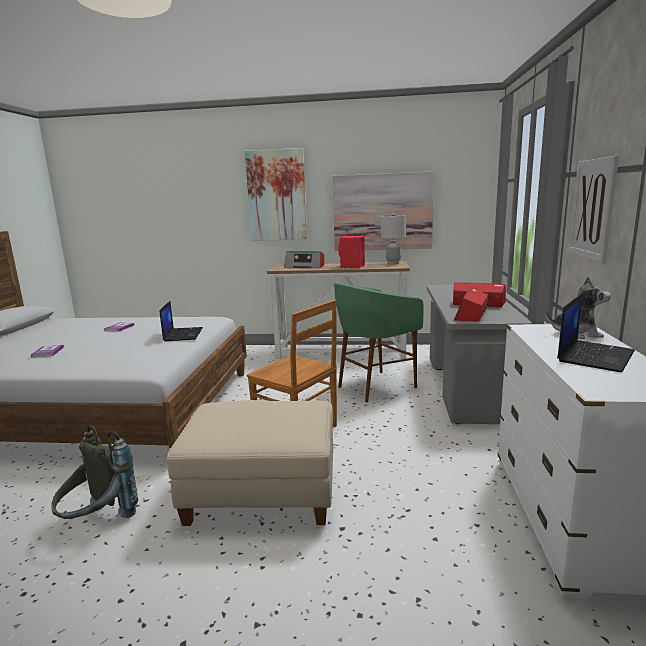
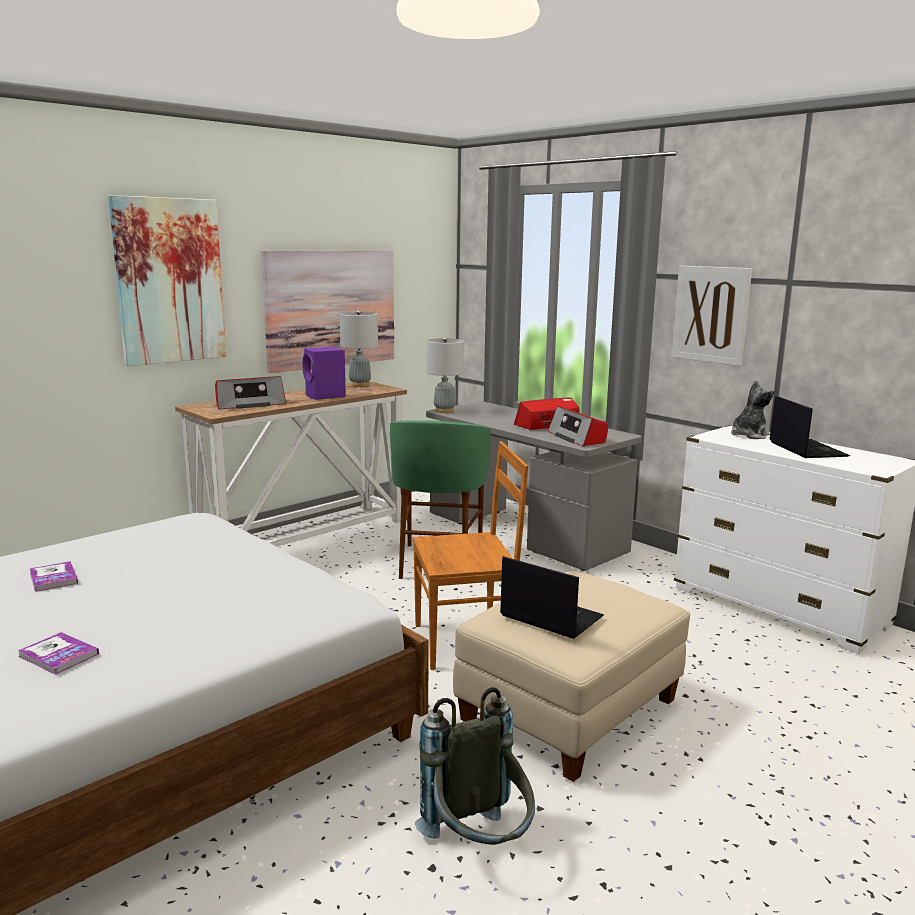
camera: 50 degrees left, 0 degrees up
laptop [160,301,203,341] -> laptop moved to [500,556,604,639]
red speaker [338,236,365,268] -> purple speaker [302,347,346,400]
none -> grey table lamp [426,337,464,413]

